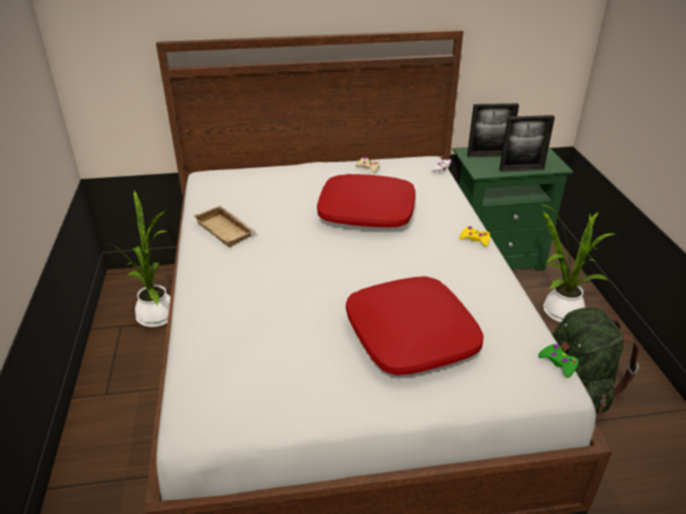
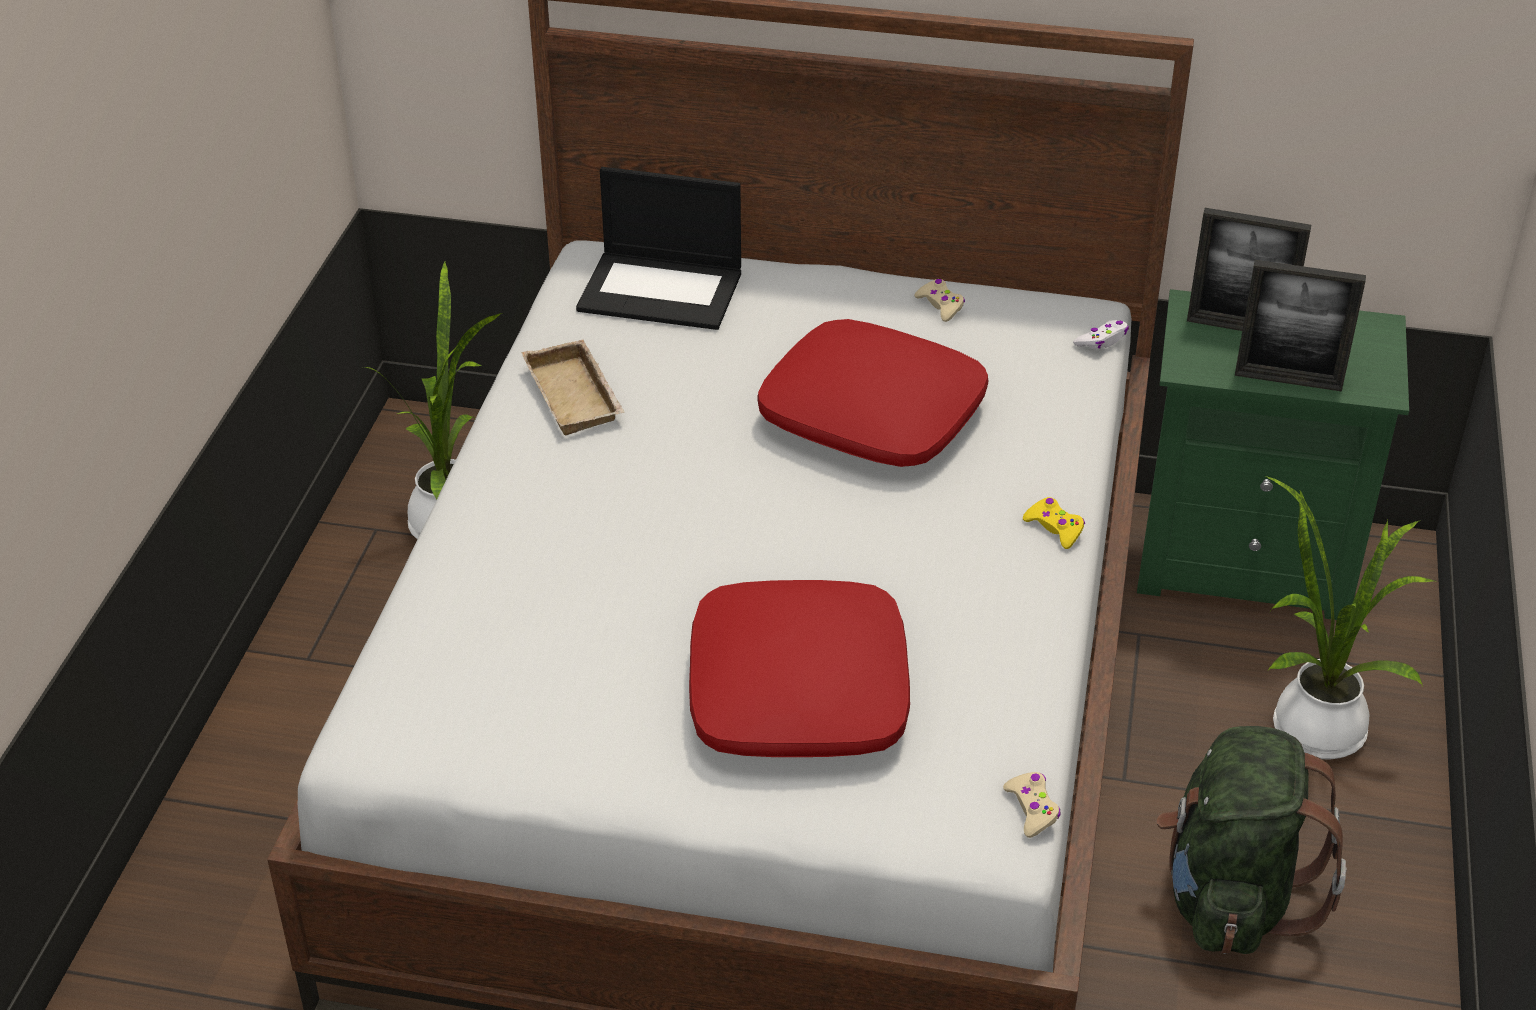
camera: 20 degrees right, 5 degrees up
green game controller [538,344,579,378] -> beige game controller [1003,772,1061,838]
none -> laptop [576,167,741,330]

